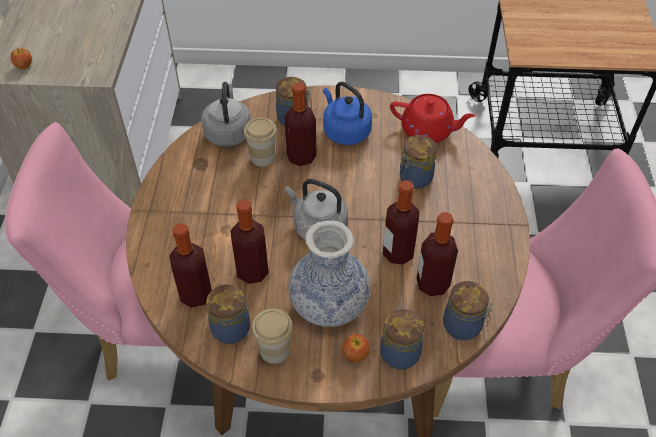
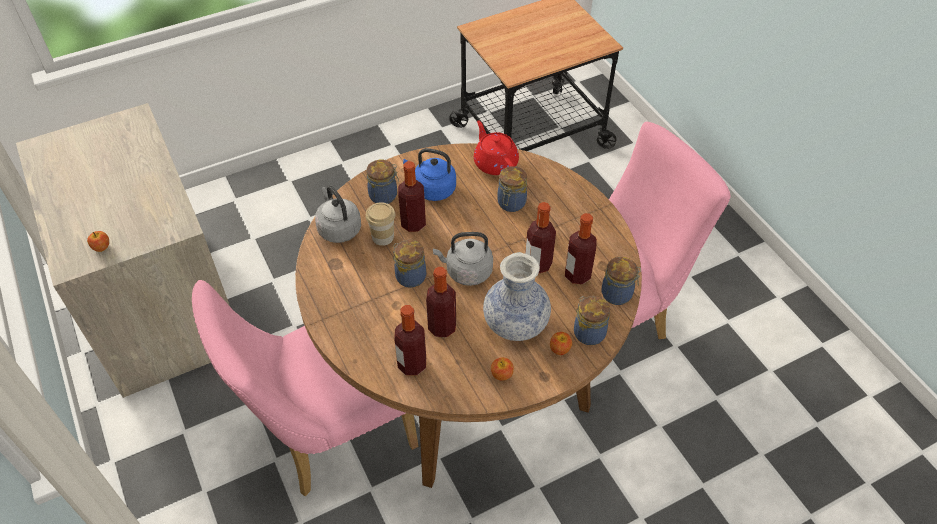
camera: 30 degrees left, 0 degrees up
jar [206,283,250,344] -> jar moved to [393,240,426,288]
cup [252,308,293,364] -> apple [491,357,514,381]
red teapot [390,94,476,143] -> red teapot turned 105 degrees counterclockwise [474,120,519,175]

